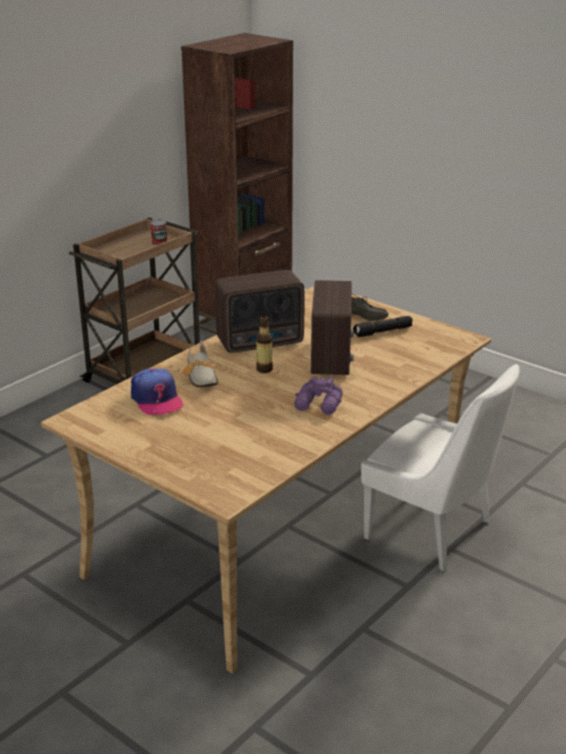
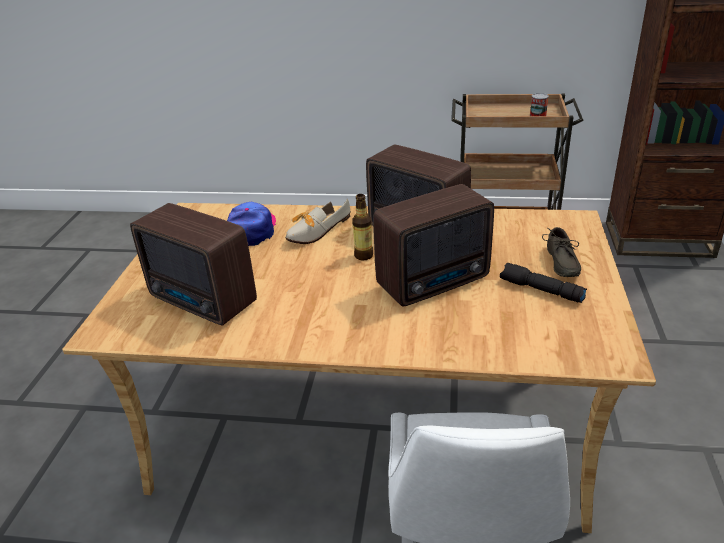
camera: 60 degrees right, 5 degrees up
cap [131,368,183,415] -> cap turned 150 degrees clockwise [227,202,276,246]
purple binoculars [294,376,343,415] -> none
none -> radio [130,203,257,326]

